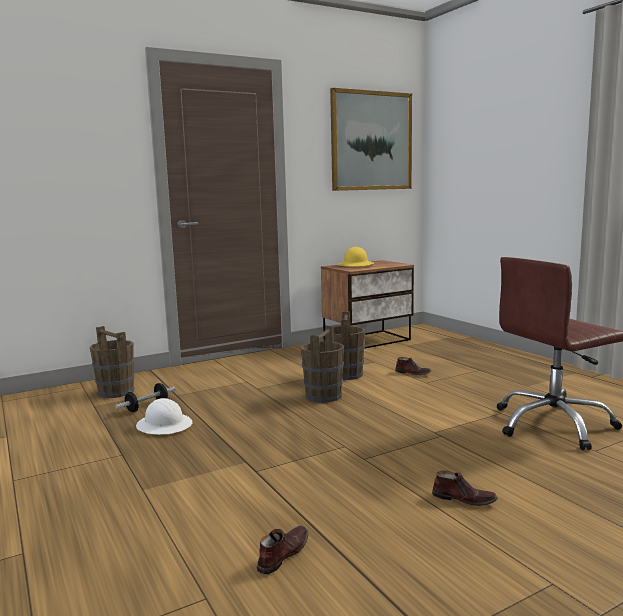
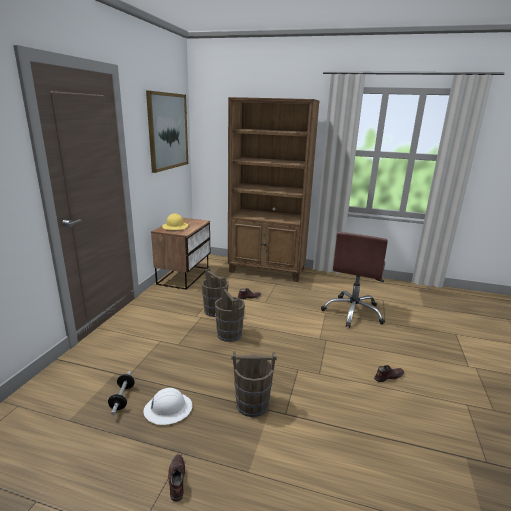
camera: 45 degrees left, 10 degrees up
brown bucket [90,326,135,398] -> brown bucket moved to [231,351,277,417]
brown shoe [257,526,309,575] -> brown shoe moved to [168,454,185,502]
none -> brown bookcase [228,97,320,282]

